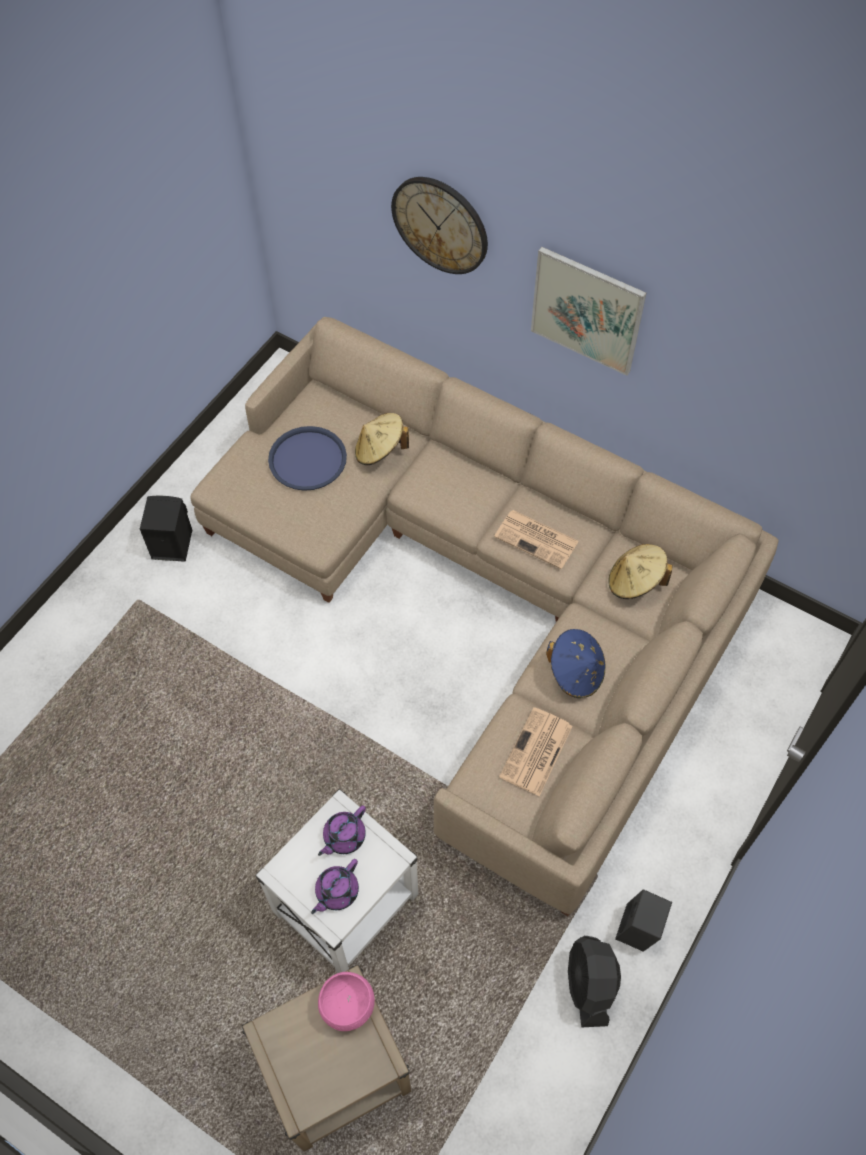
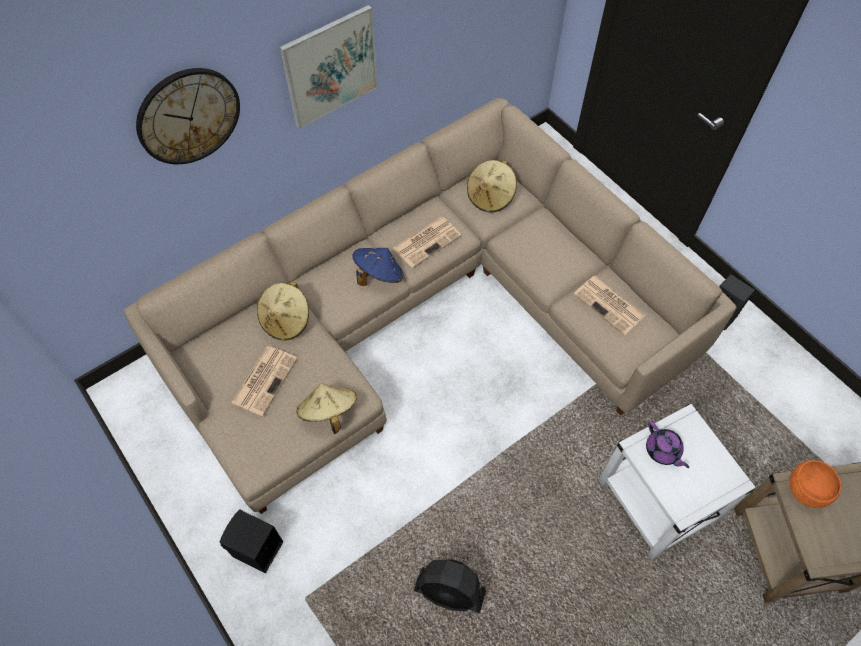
camera: 70 degrees left, 0 degrees up
blue tray [268,426,347,491] -> newspaper [231,346,298,416]
purple teapot [311,859,359,914] -> none
pink bowl [318,972,375,1031] -> orange bowl [789,460,841,508]
blue hat [546,629,606,698] -> blue hat moved to [352,248,403,286]
black fan [568,936,621,1027] -> black fan moved to [414,559,486,613]
none -> beige hat [297,383,357,434]

